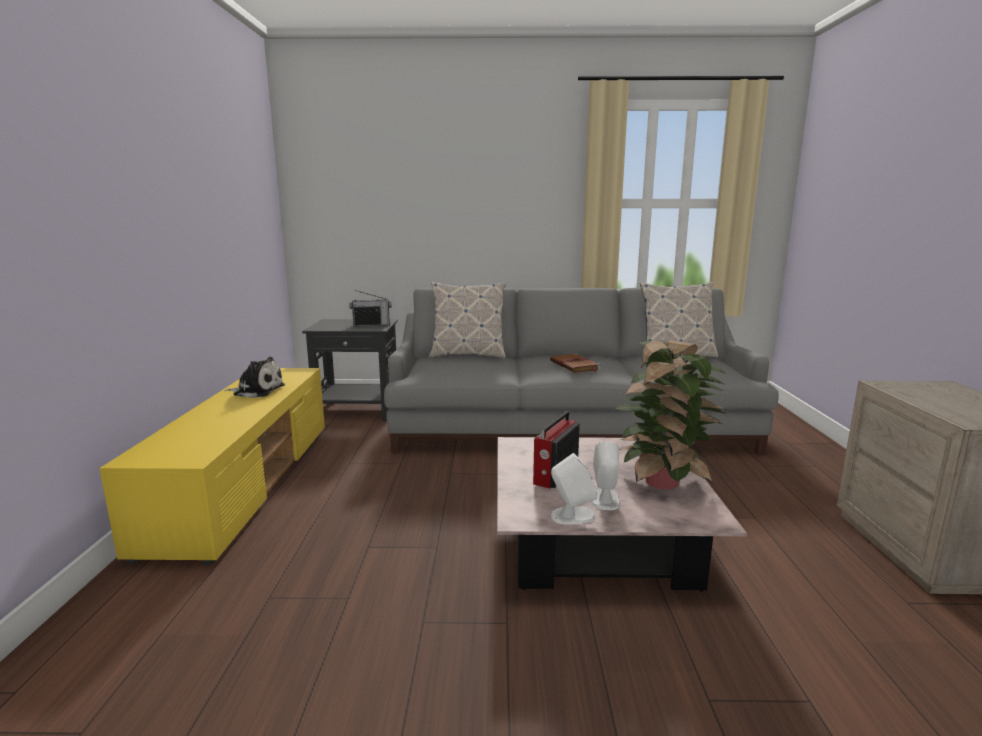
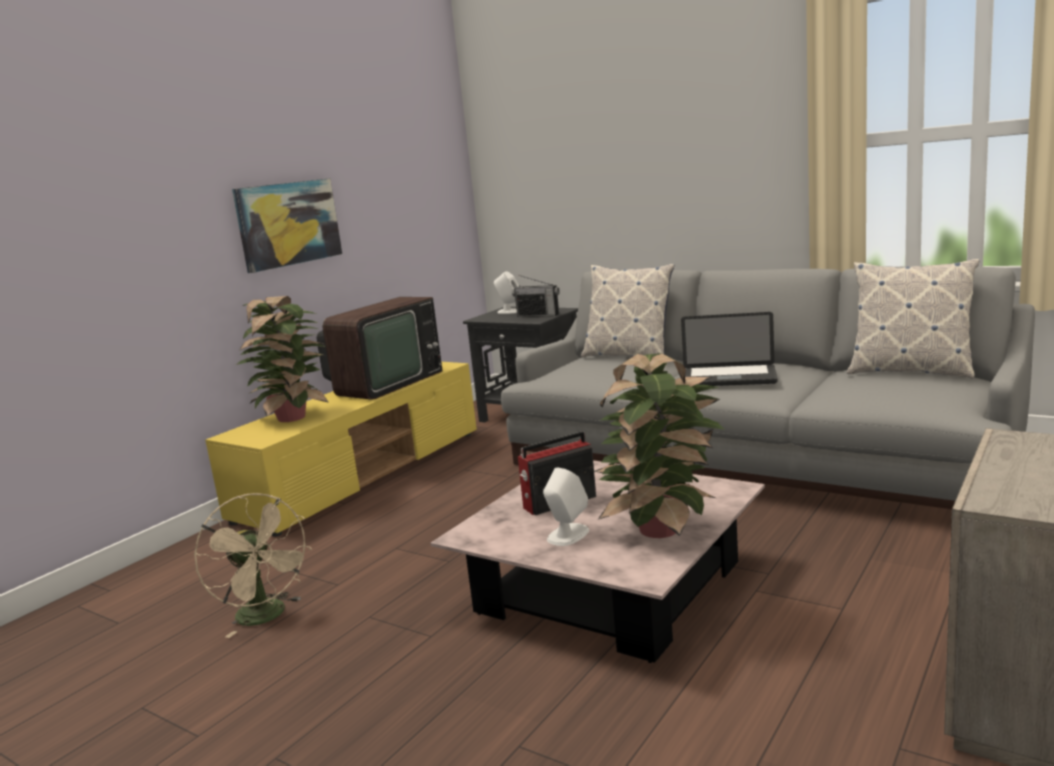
camera: 35 degrees right, 0 degrees up
plush toy [224,357,285,398] -> television [317,297,442,400]
brown book [550,354,601,372] -> laptop [681,312,778,386]
white speaker [551,453,597,525] -> white speaker moved to [494,271,519,314]
none -> beige fan [194,493,312,638]
none -> picture [232,178,342,273]
none -> potted plant [236,296,329,422]

